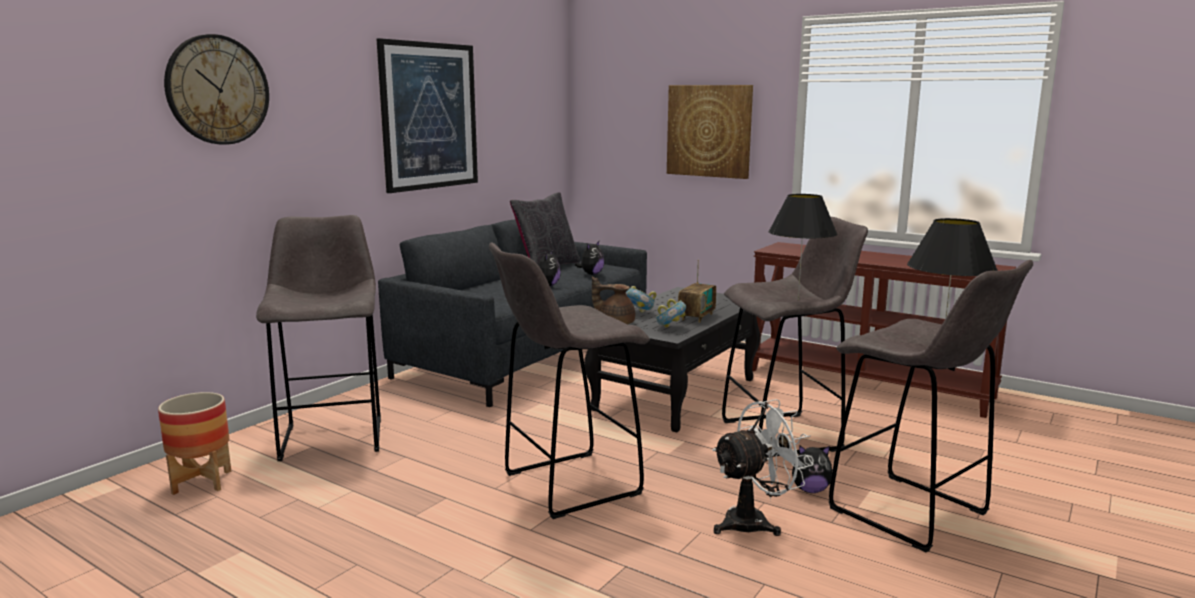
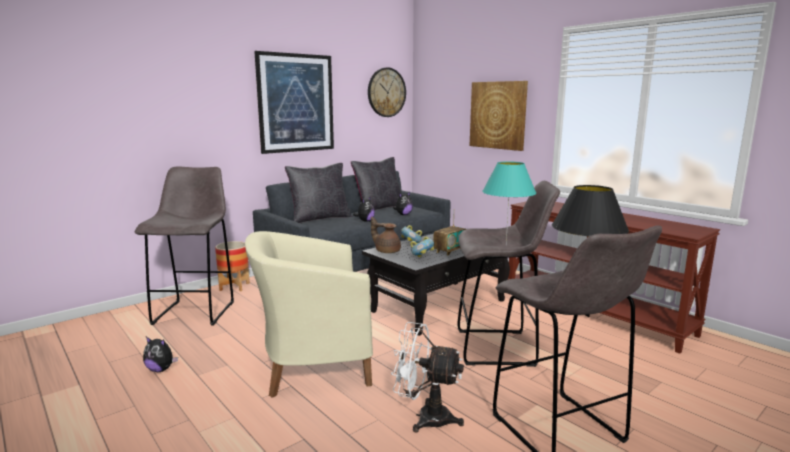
camera: 15 degrees right, 0 degrees up
planter [158,392,231,495] -> planter moved to [215,241,250,292]
wall clock [164,34,269,145] -> wall clock moved to [368,68,406,117]
grey stool [489,242,650,519] -> beige armchair [245,231,373,398]
white fan [712,399,813,536] -> white fan turned 150 degrees counterclockwise [391,322,464,432]
black table lamp [768,194,837,301] -> turquoise table lamp [482,161,536,244]
plush toy [792,445,833,493] -> plush toy moved to [143,337,178,372]
none -> black pillow [285,163,351,223]

